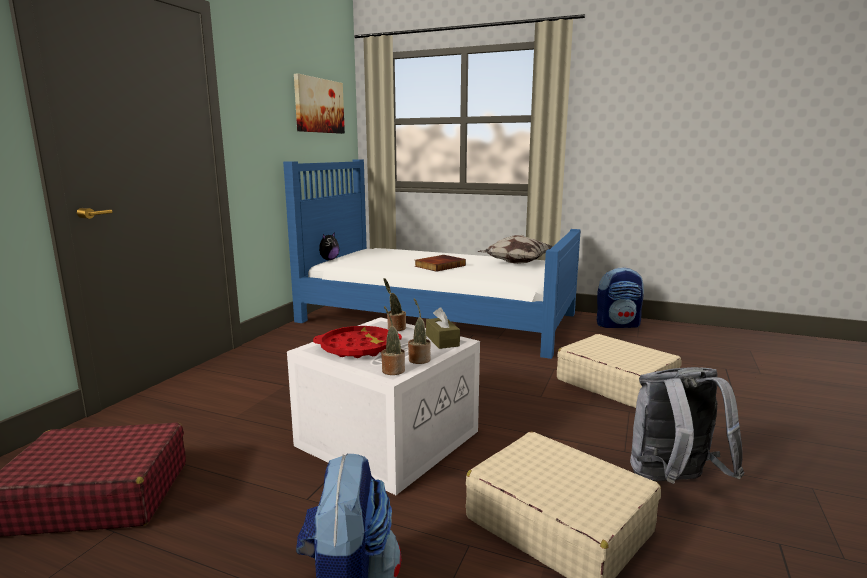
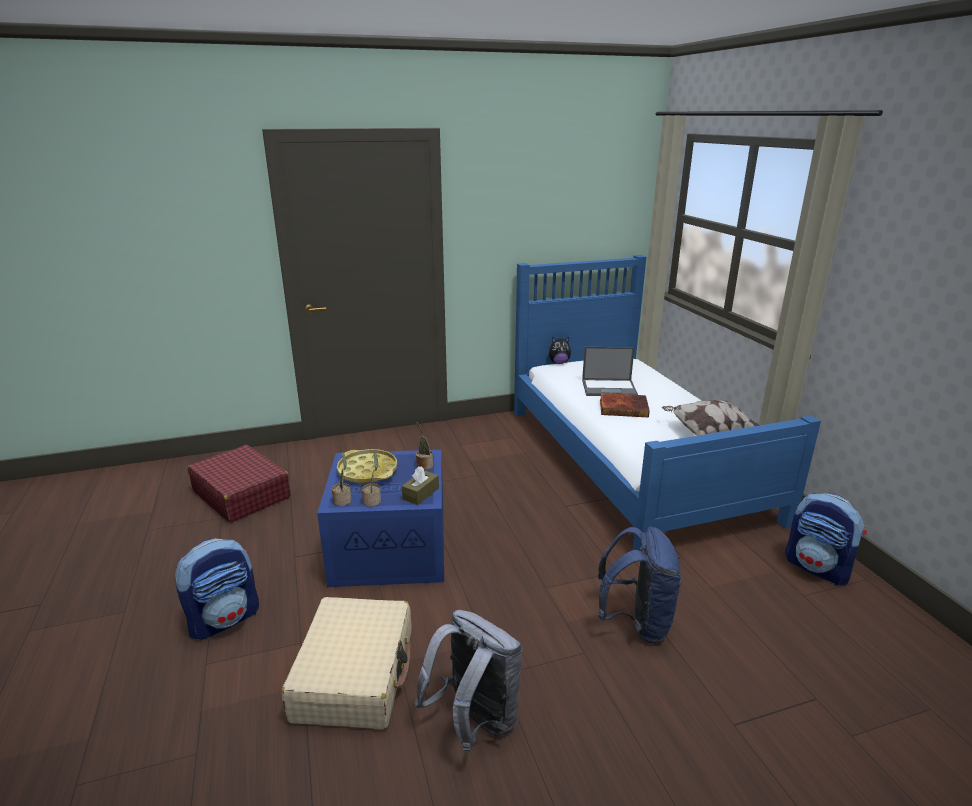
camera: 50 degrees right, 10 degrees up
white storage box [287,317,480,495] -> blue storage box [317,450,444,587]
picture [294,74,345,134] -> none
red tray [313,326,402,358] -> yellow tray [337,449,397,484]
beige suitcase [557,334,682,408] -> blue backpack [598,526,682,644]
none -> laptop [582,347,638,396]

